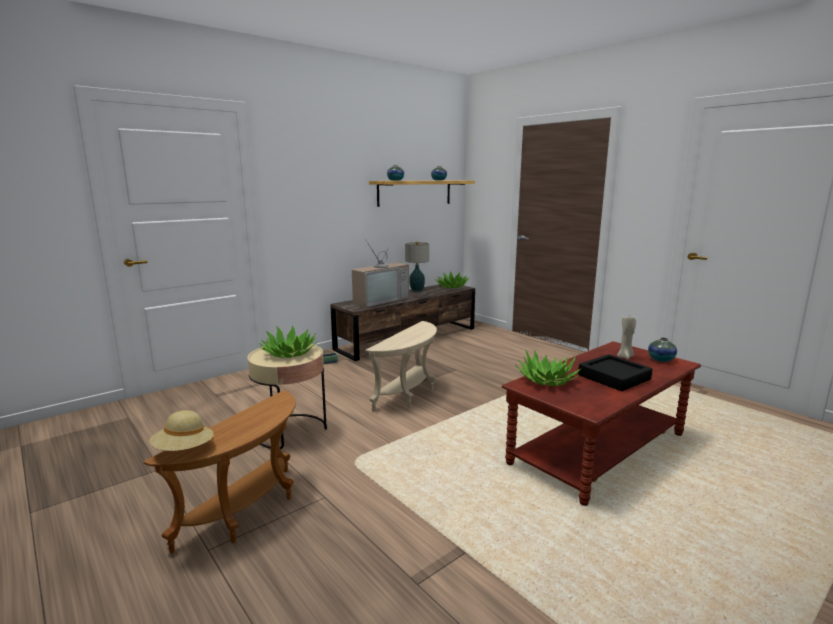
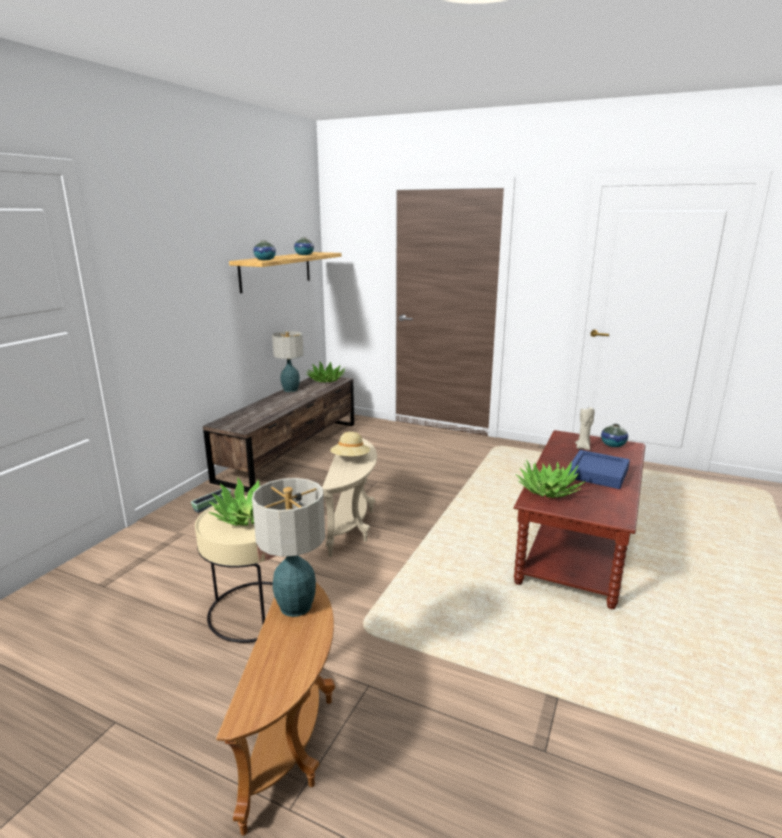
camera: 25 degrees left, 5 degrees up
beige hat [149,410,214,451] -> beige hat moved to [330,432,370,456]
television [352,237,409,308] -> none
black tray [578,354,653,391] -> blue tray [567,450,630,489]
none -> table lamp [252,478,325,617]

